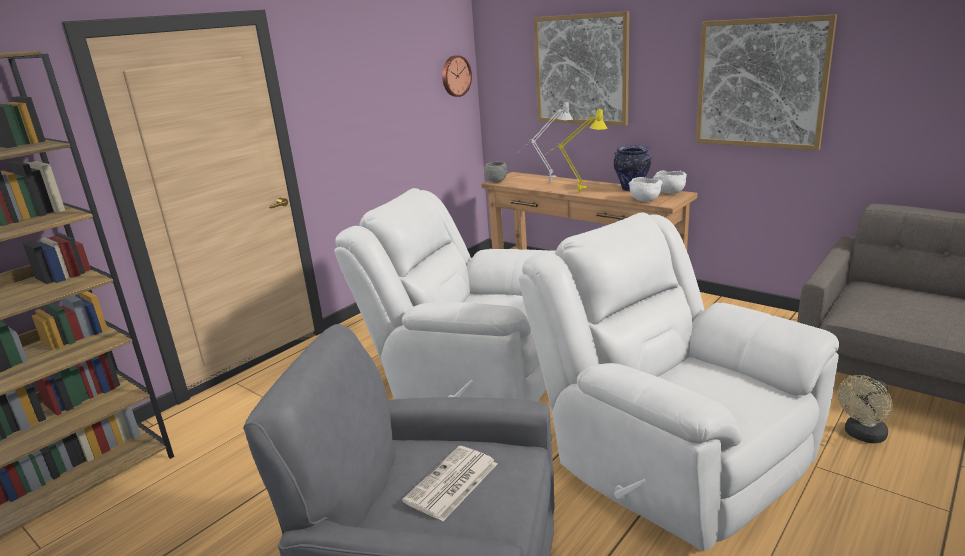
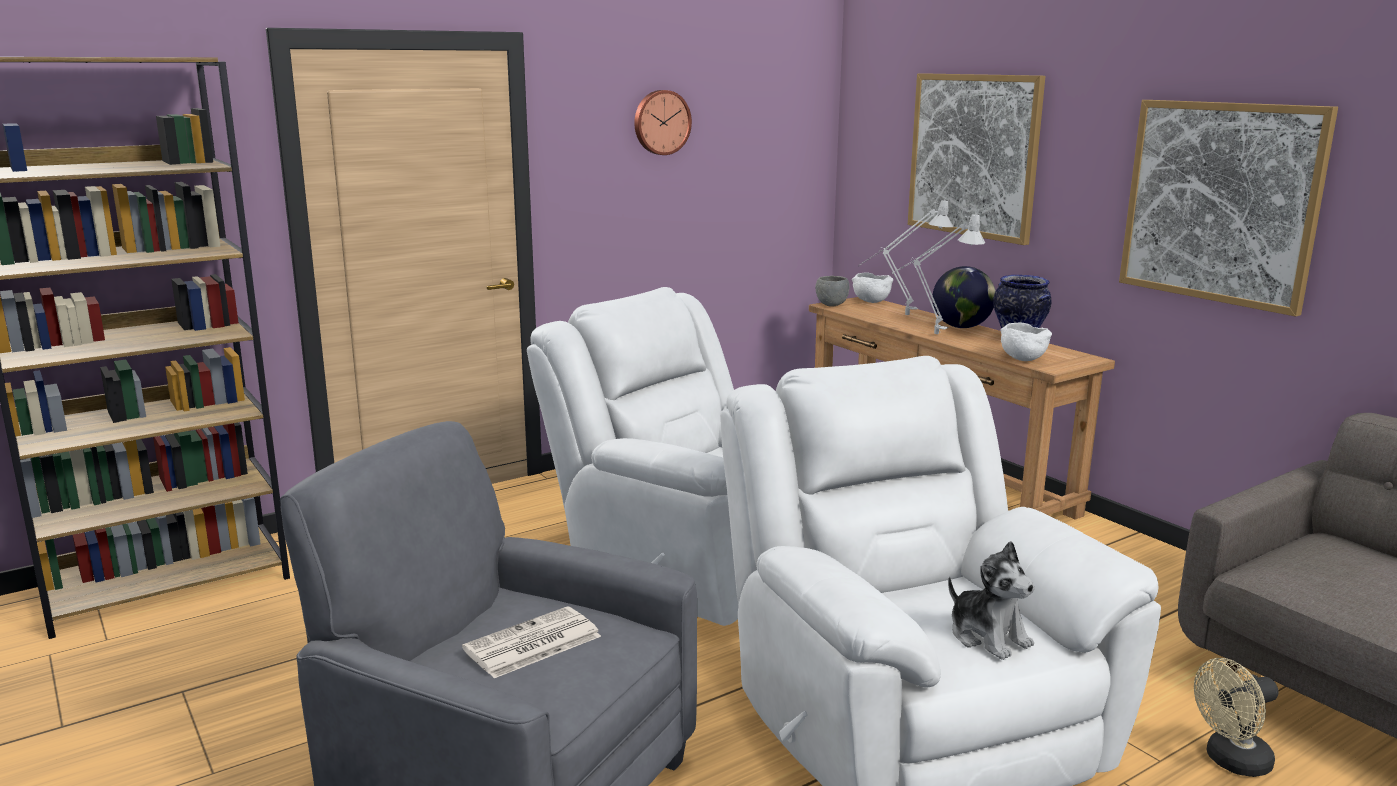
camera: 15 degrees right, 5 degrees down
wall clock [442,55,472,97] -> wall clock moved to [634,90,692,155]
yellow table lamp [544,109,608,192] -> grey table lamp [892,214,985,334]
white bowl [653,171,687,194] -> white bowl moved to [852,272,893,303]
none -> globe [932,266,996,328]
none -> plush toy [948,541,1035,660]

